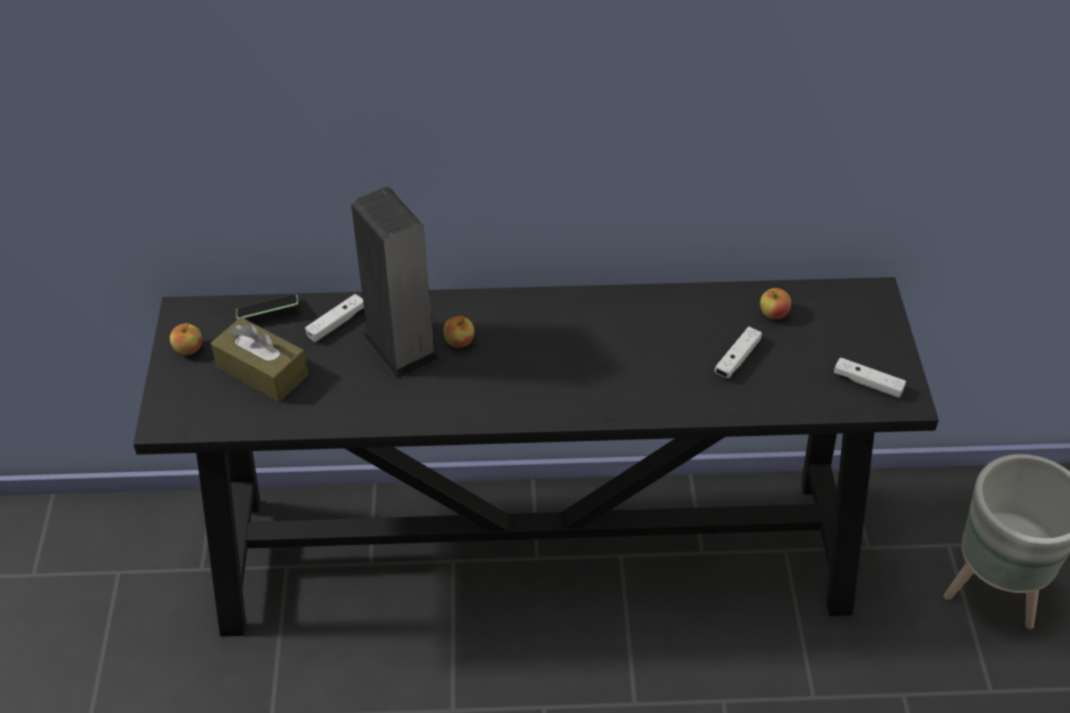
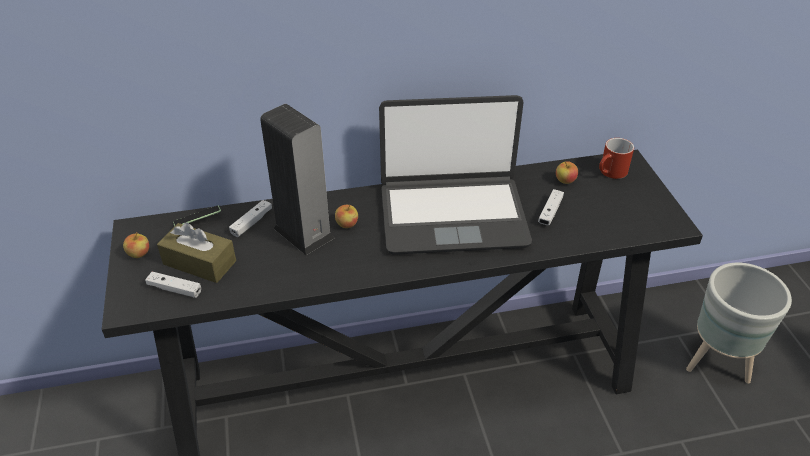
camera: 10 degrees left, 5 degrees down
white game controller [834,357,906,398] -> white game controller moved to [145,272,201,298]
none -> laptop [379,95,532,255]
none -> red mug [599,138,634,179]

